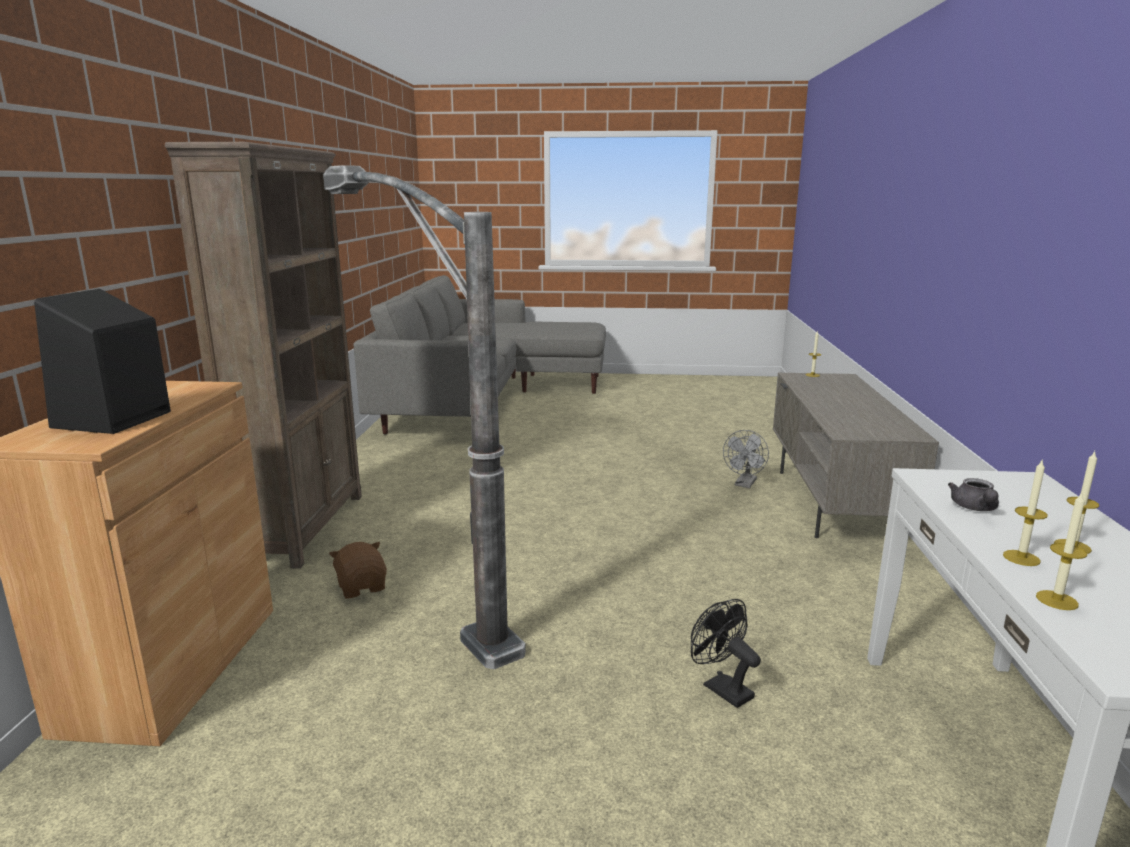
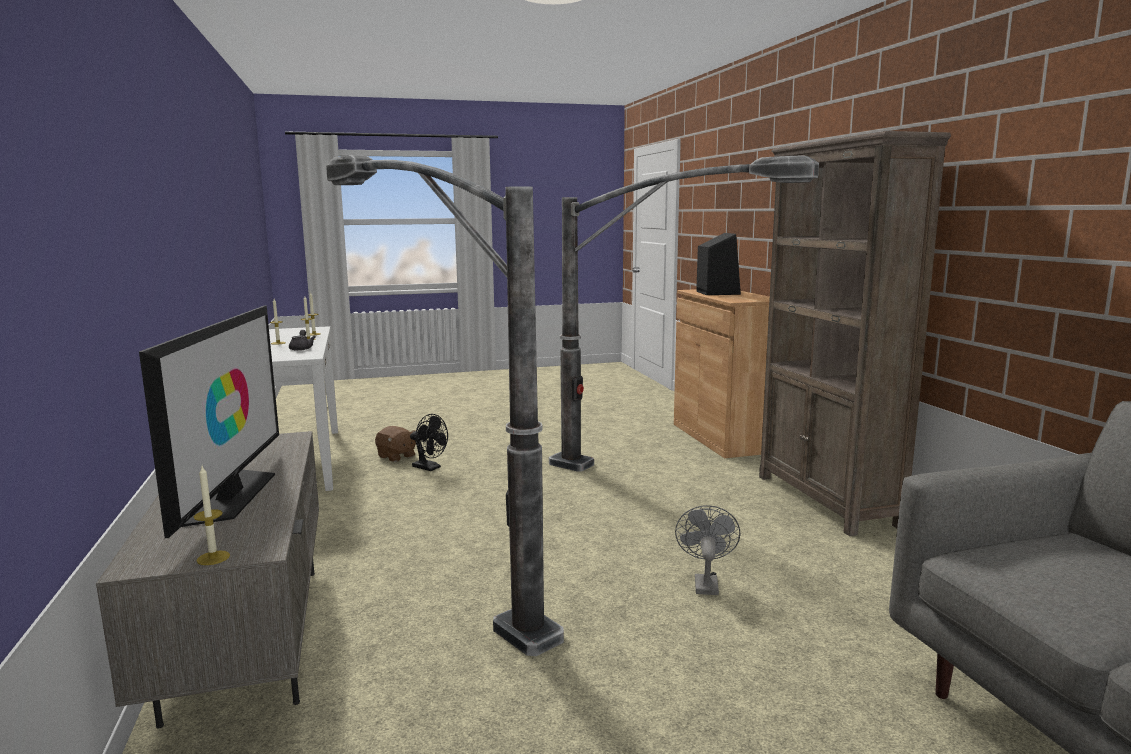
camera: 160 degrees right, 5 degrees down
brown plush toy [329,542,387,598] -> brown plush toy moved to [375,426,416,462]
grey fan [723,430,769,488] -> grey fan moved to [675,505,740,595]
none -> television [139,306,279,538]
none -> floor lamp [326,155,564,656]

